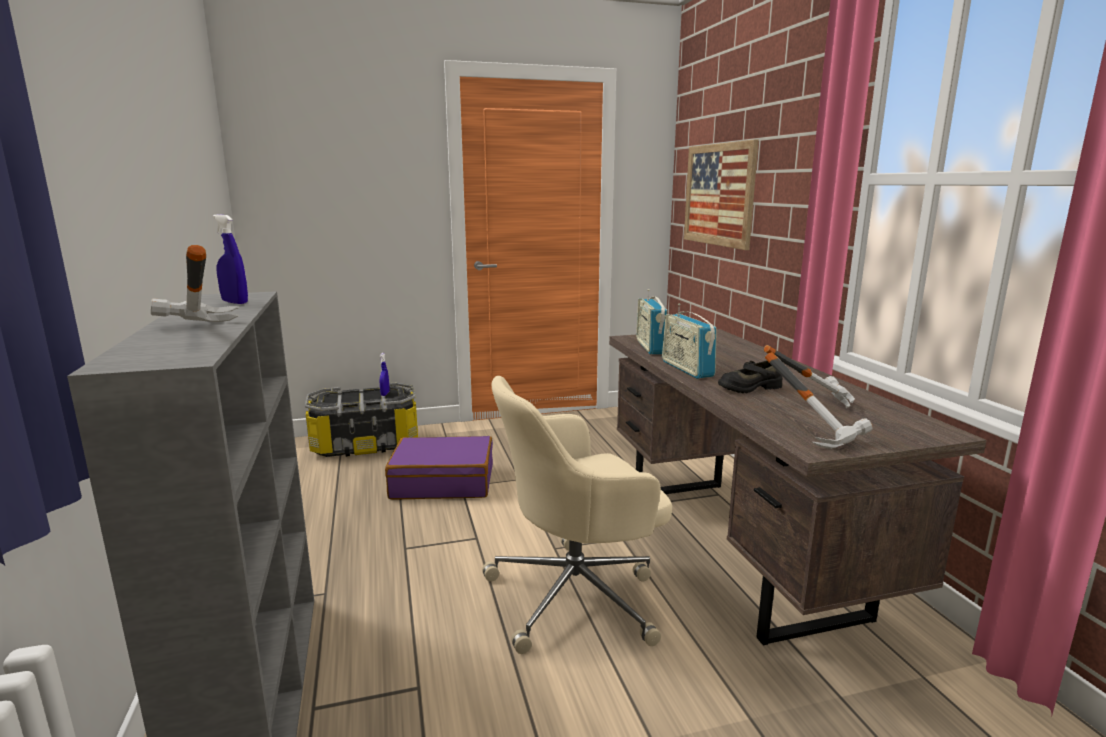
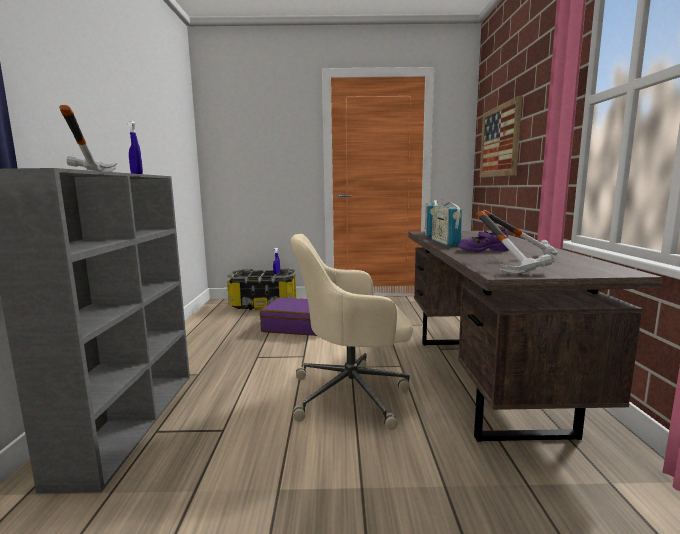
camera: 15 degrees right, 5 degrees down
black shoe [718,360,782,393] -> purple shoe [458,229,509,252]

